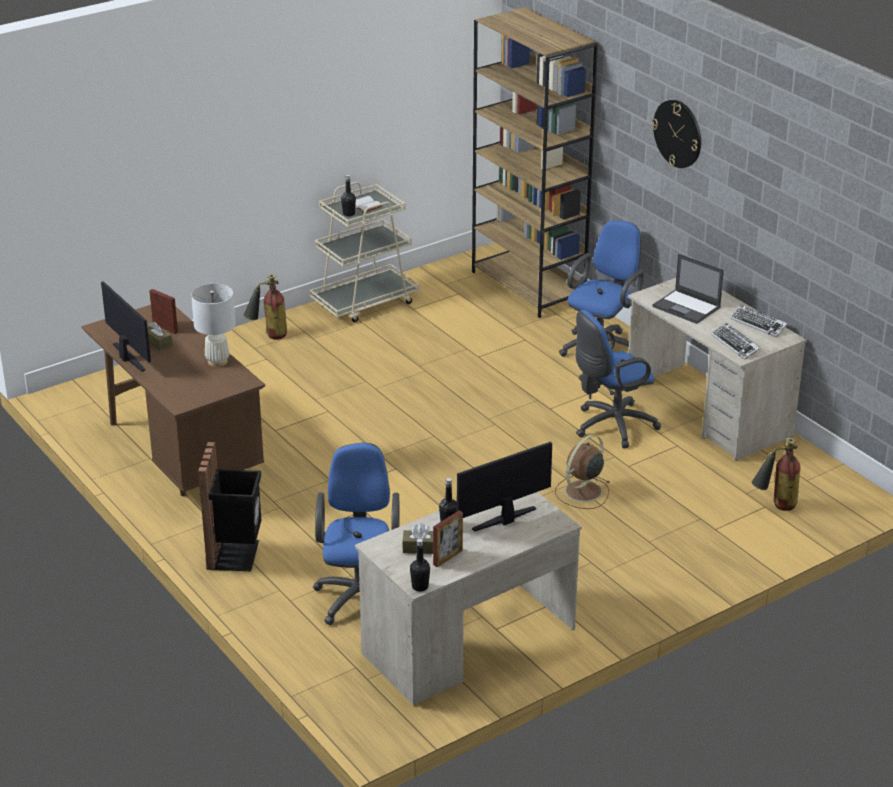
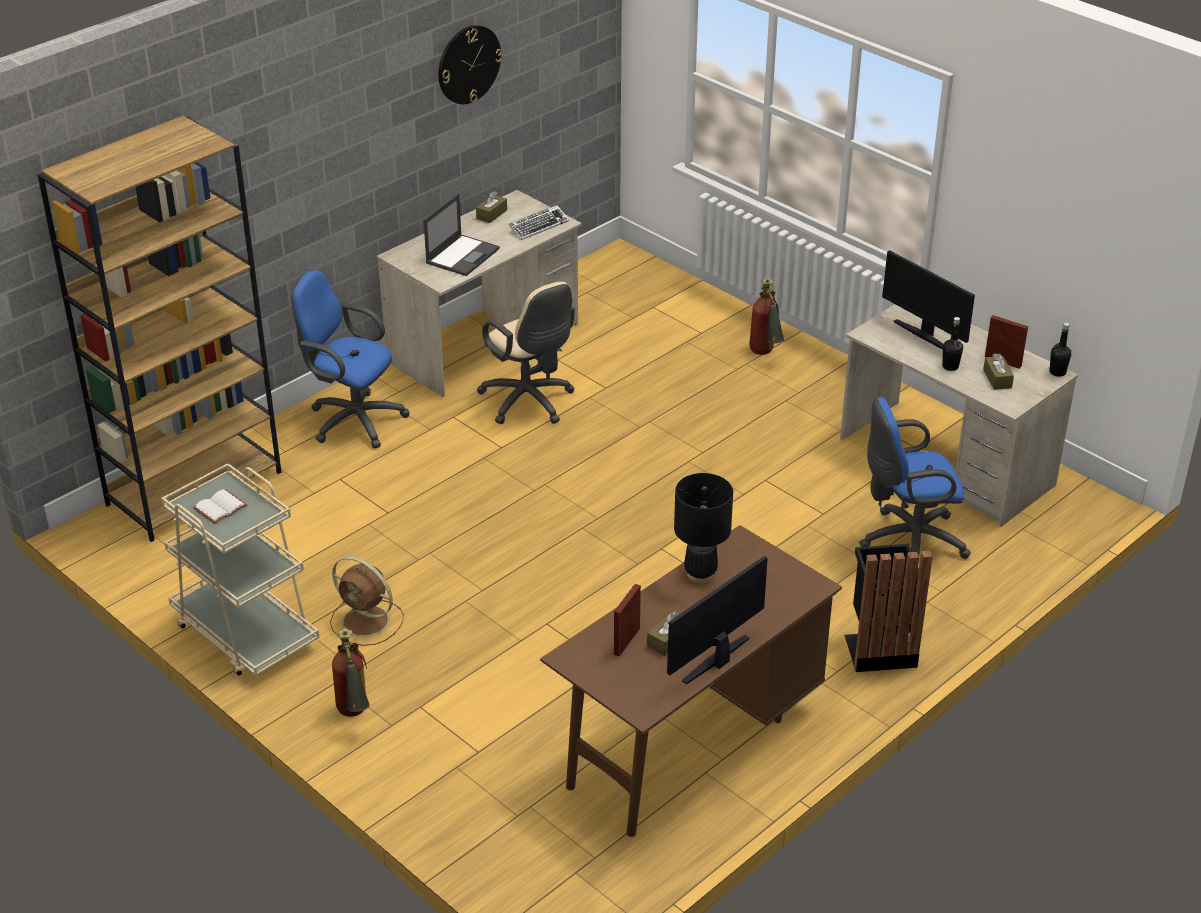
camera: 100 degrees left, 5 degrees up
white table lamp [191,284,236,367] -> black table lamp [674,473,733,583]
black bottle [341,175,356,216] -> none
brown fan [555,435,609,509] -> brown fan moved to [330,556,404,646]
blue office chair [576,310,661,448] -> beige office chair [477,282,575,424]
wall clock [652,100,701,168] -> wall clock moved to [438,25,503,104]
keyboard [731,305,787,337] -> brown tissue box [476,191,507,223]
fire extinguisher [752,438,800,511] -> fire extinguisher moved to [749,278,784,355]

